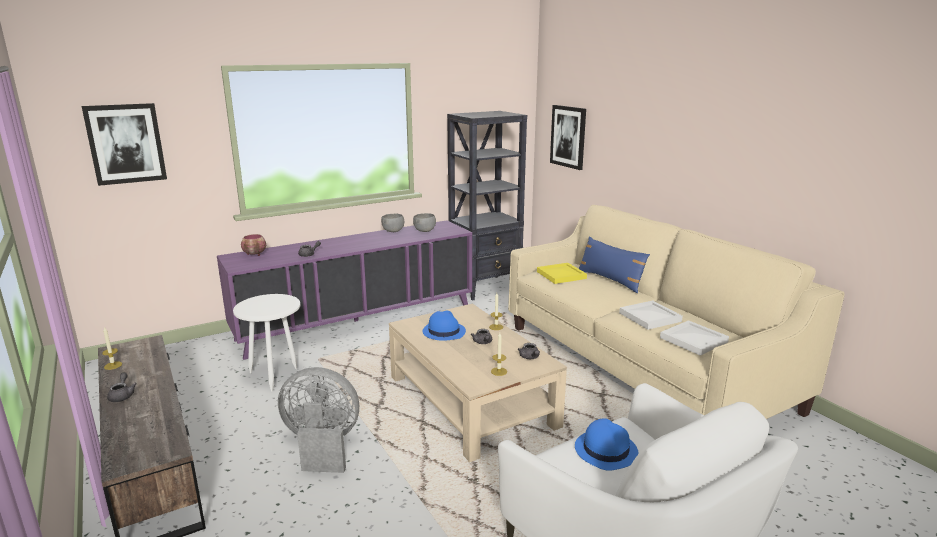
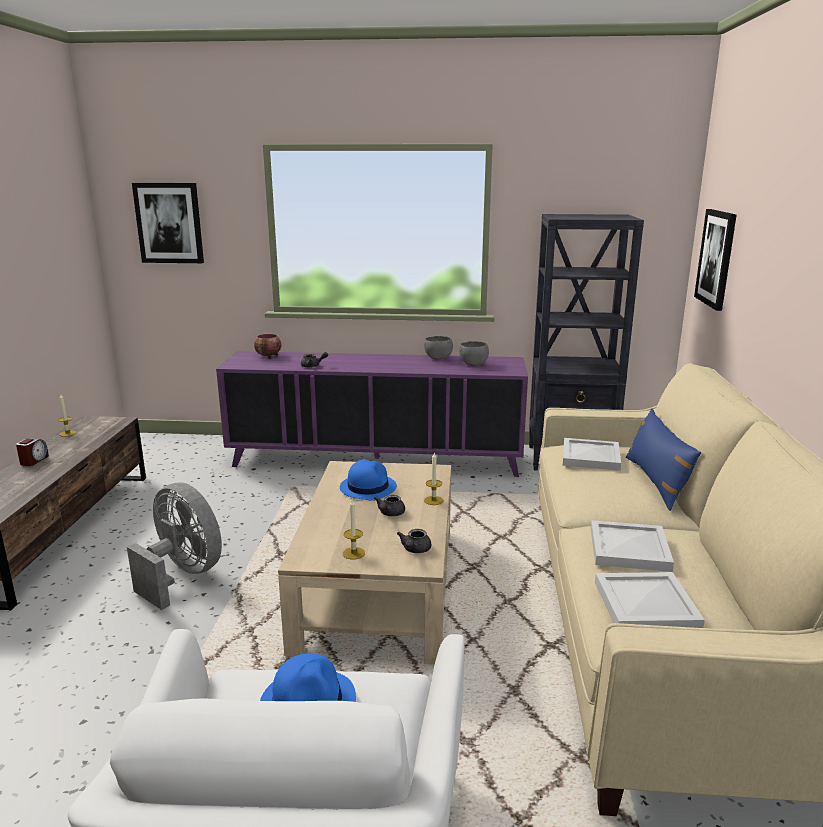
camera: 35 degrees right, 0 degrees up
grey teapot [107,373,137,402] -> alarm clock [16,438,49,466]
white side table [233,294,300,392] -> none
yellow tray [537,263,587,284] -> white tray [563,438,621,471]

